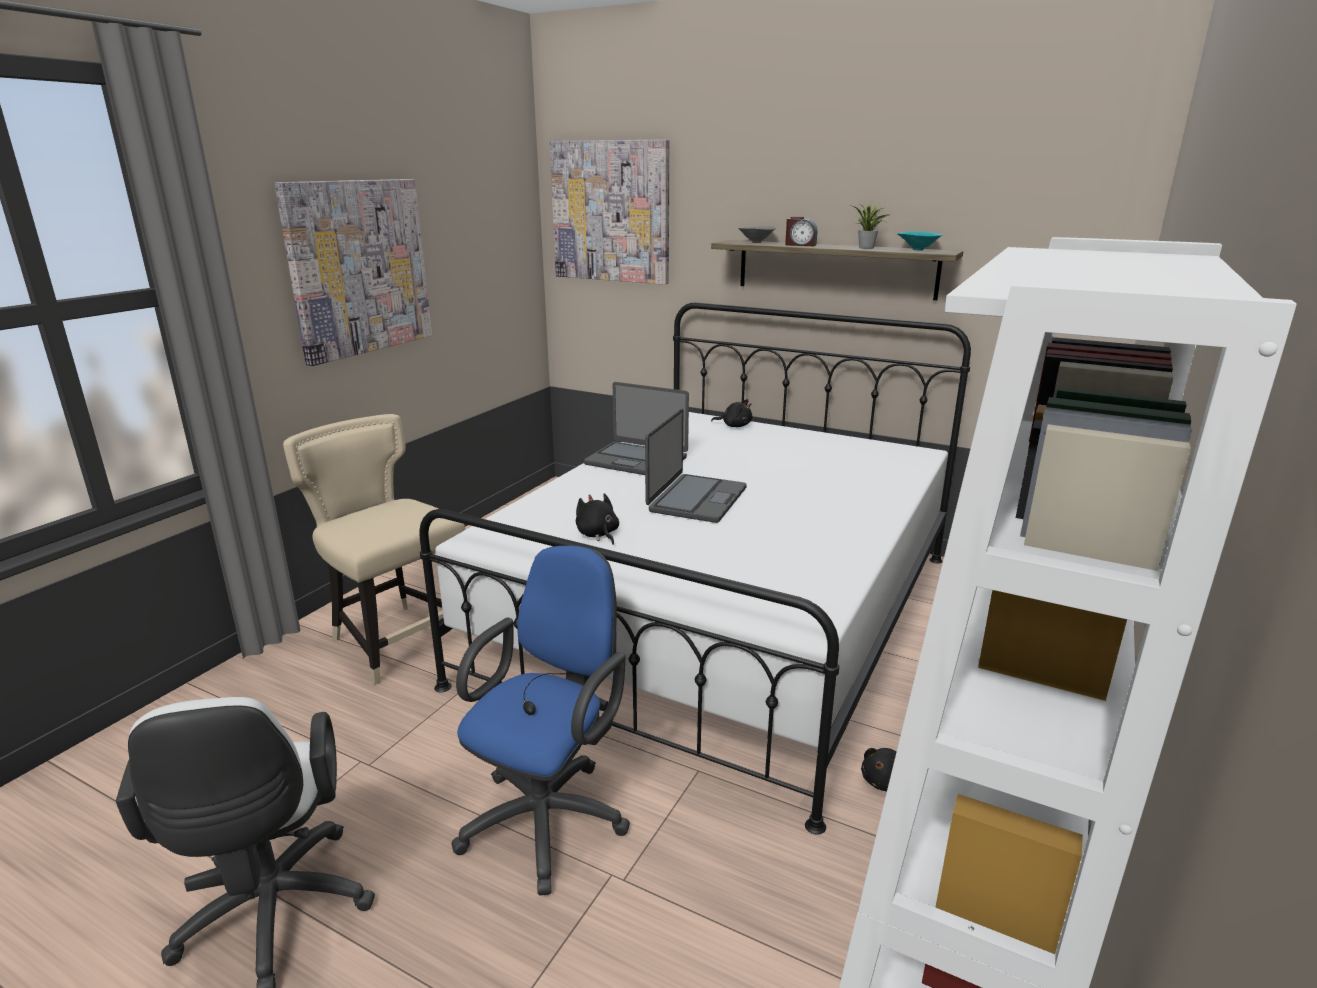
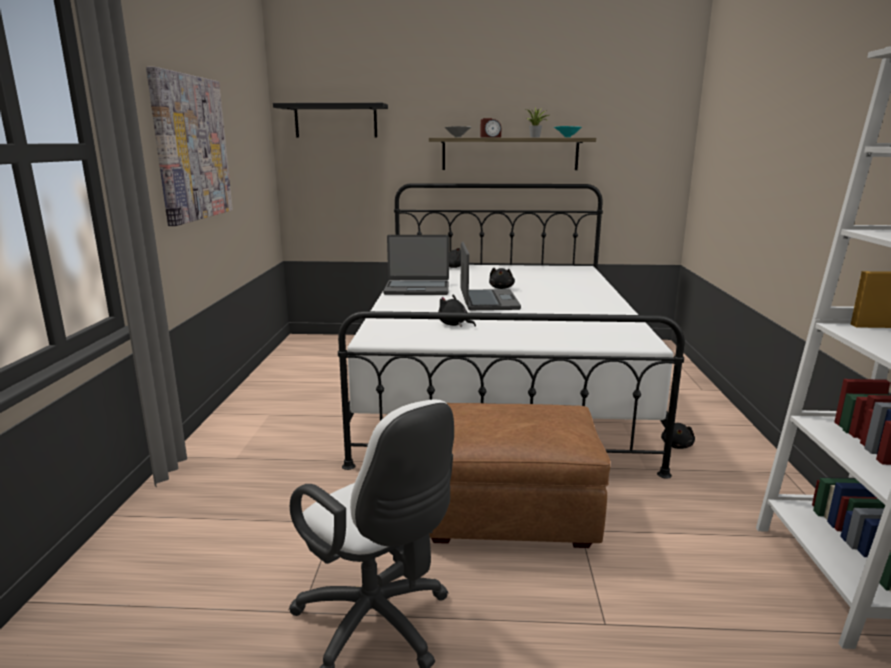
camera: 25 degrees left, 5 degrees down
beige chair [283,414,472,685] -> none
blue office chair [451,546,630,895] -> brown ottoman [429,403,611,548]
picture [549,139,669,285] -> black shelf [273,103,388,137]
none -> black plush toy [489,268,515,289]

